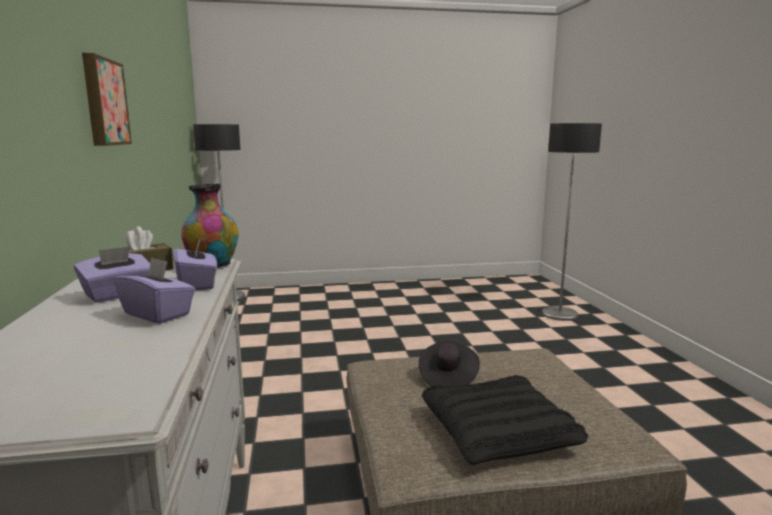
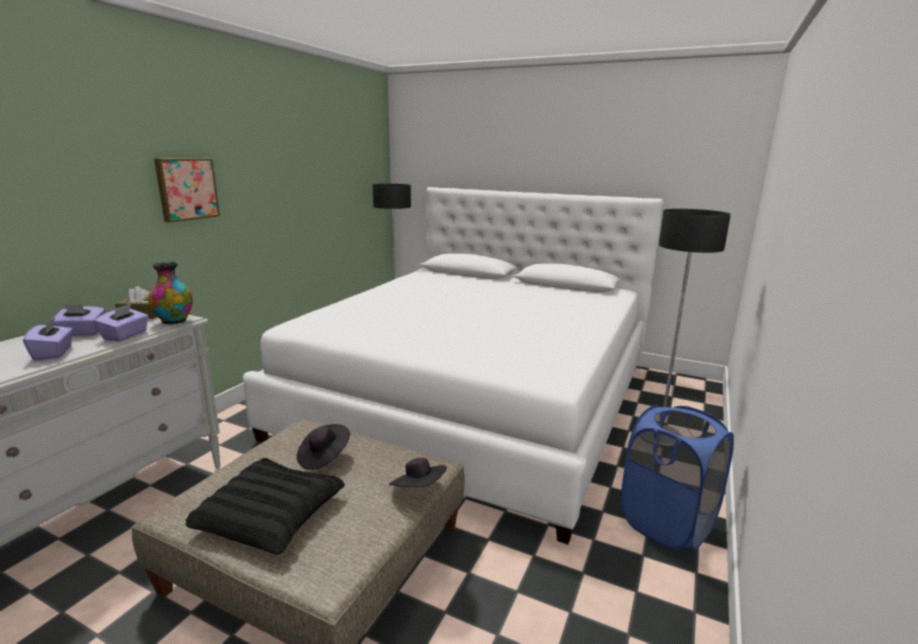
camera: 35 degrees right, 5 degrees up
none -> white bed [243,187,663,544]
none -> black hat [389,458,447,487]
none -> blue laundry basket [621,405,734,551]

